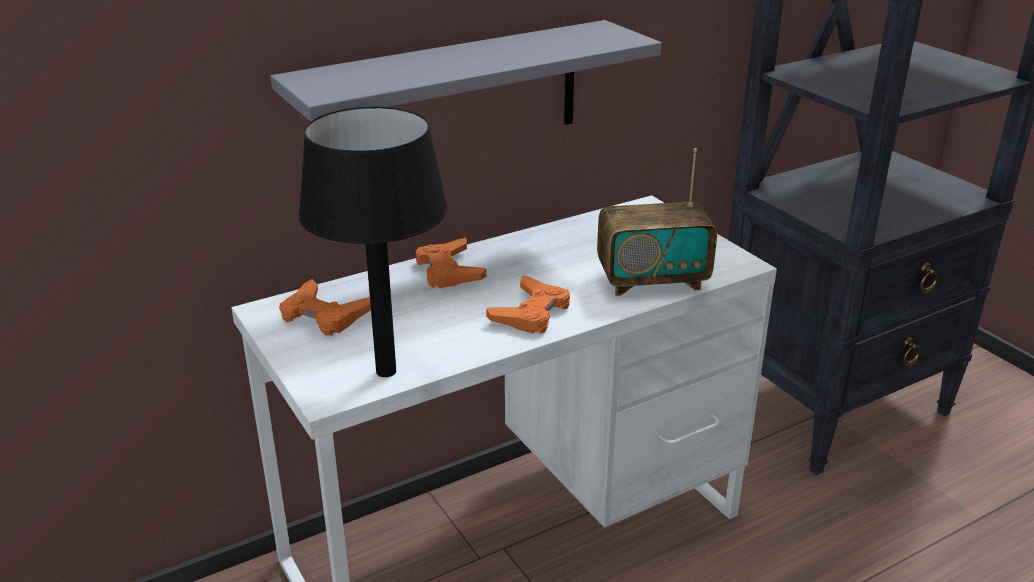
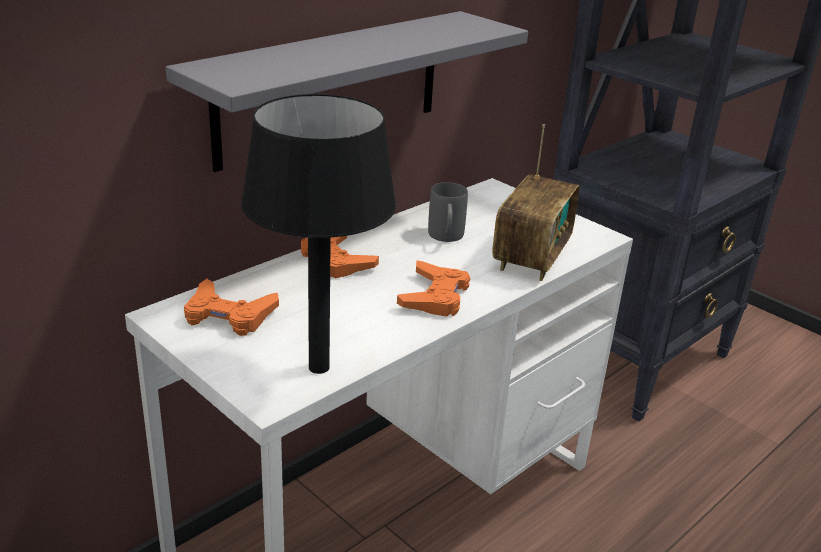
camera: 15 degrees left, 0 degrees up
radio [597,148,717,296] -> radio turned 45 degrees counterclockwise [492,124,580,281]
none -> grey mug [428,182,468,242]

